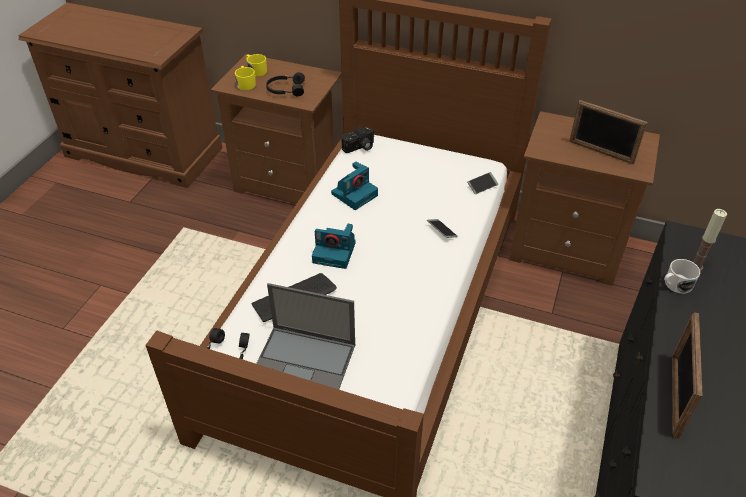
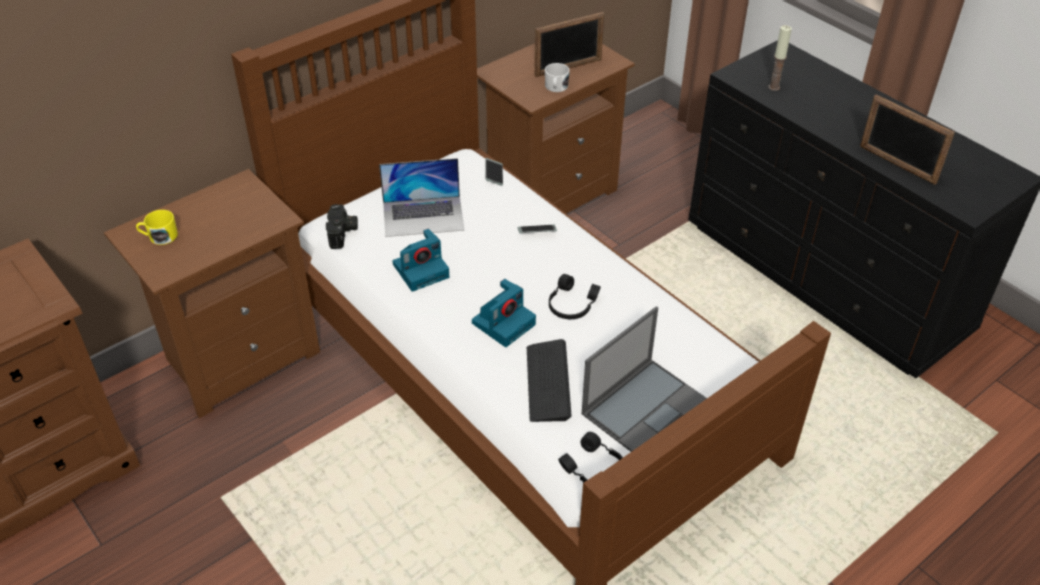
camera: 60 degrees left, 0 degrees up
yellow mug [235,66,256,90] -> none
black headphones [266,72,305,96] -> black headphones moved to [549,274,601,319]
camera [331,162,378,210] -> camera turned 75 degrees clockwise [393,229,449,292]
white mug [664,259,700,294] -> white mug moved to [545,63,570,92]
none -> laptop [379,158,464,237]

